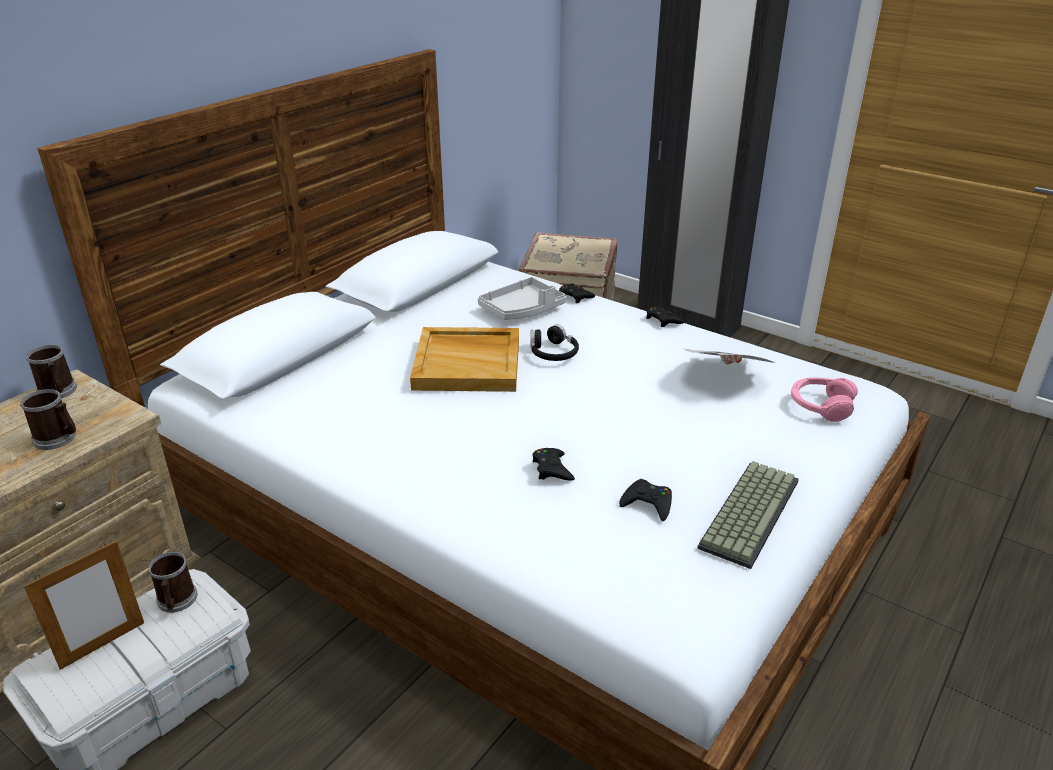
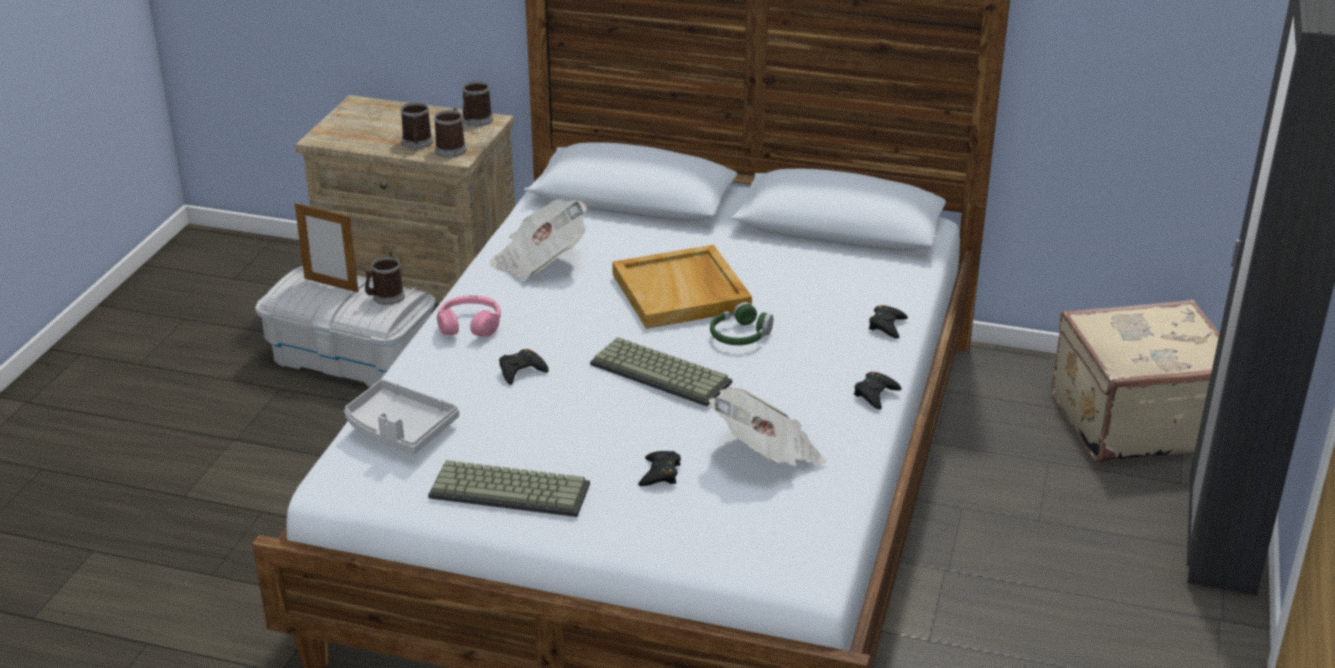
camera: 70 degrees right, 0 degrees up
grey tray [478,277,566,320] -> grey tray moved to [344,379,459,454]
black headphones [530,324,579,361] -> green headphones [710,302,773,345]
black game controller [619,479,672,521] -> black game controller moved to [638,451,681,486]
pink headphones [791,377,858,422] -> pink headphones moved to [437,295,500,337]
none -> mug [434,108,466,158]
none -> newspaper [491,199,587,280]
none -> keyboard [590,337,732,406]

